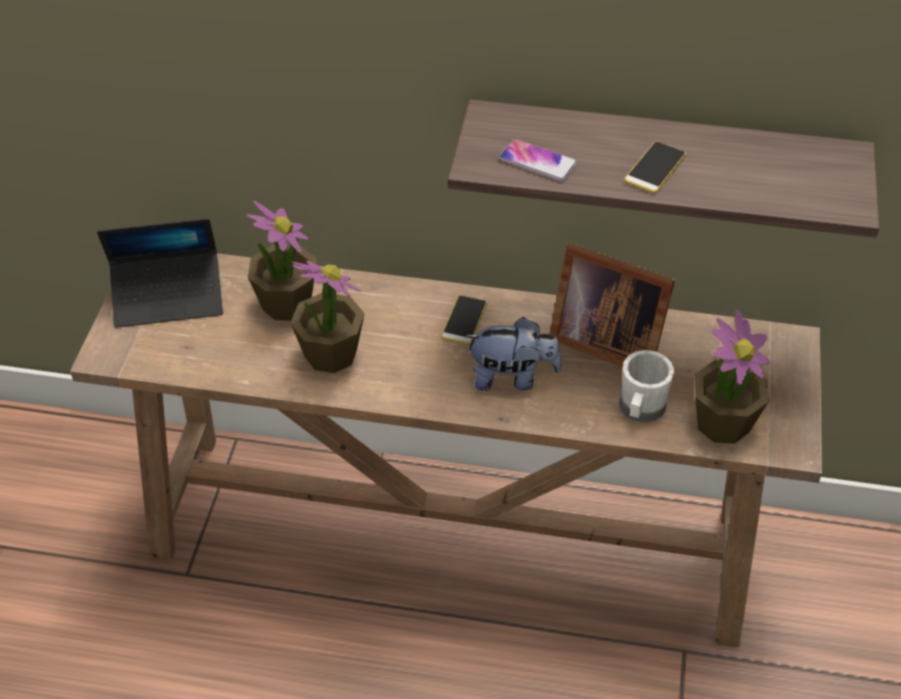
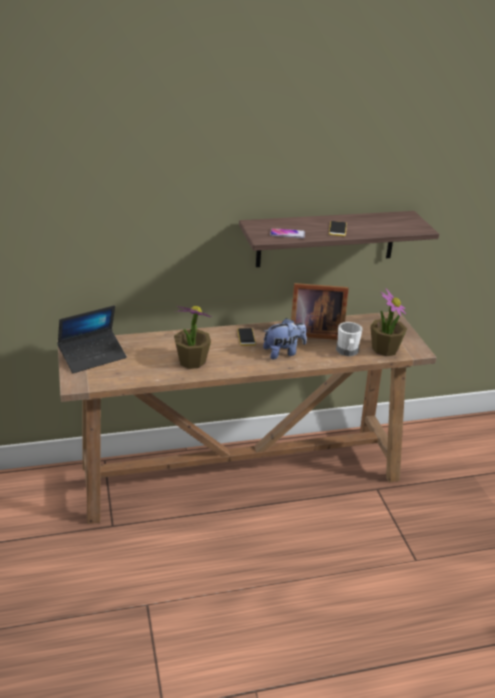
camera: 25 degrees left, 15 degrees down
potted plant [247,200,317,320] -> none

